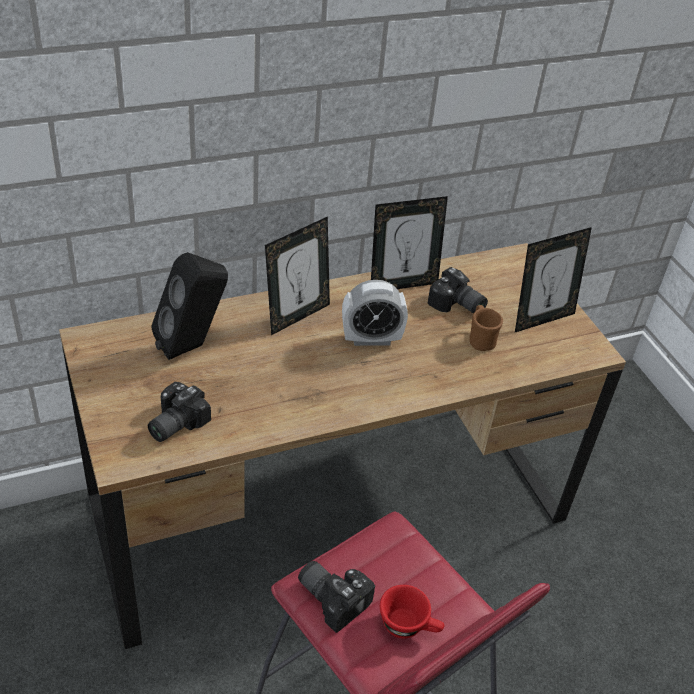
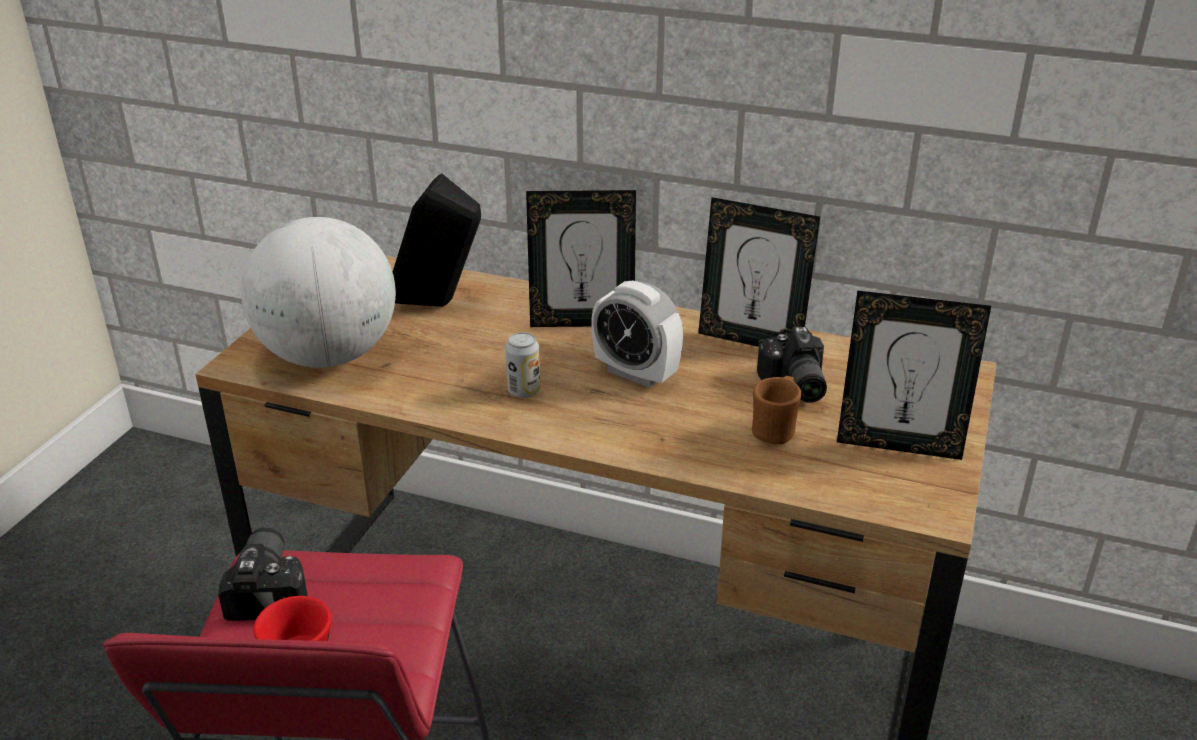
camera: 45 degrees right, 10 degrees down
camera [148,382,211,442] -> globe [241,217,396,368]
none -> can [505,332,540,398]

